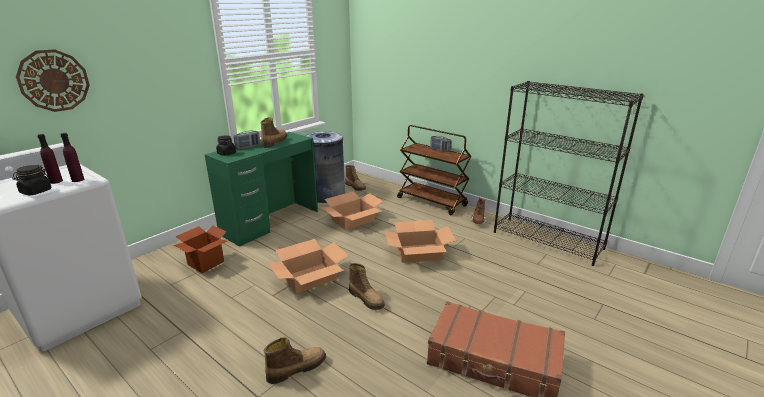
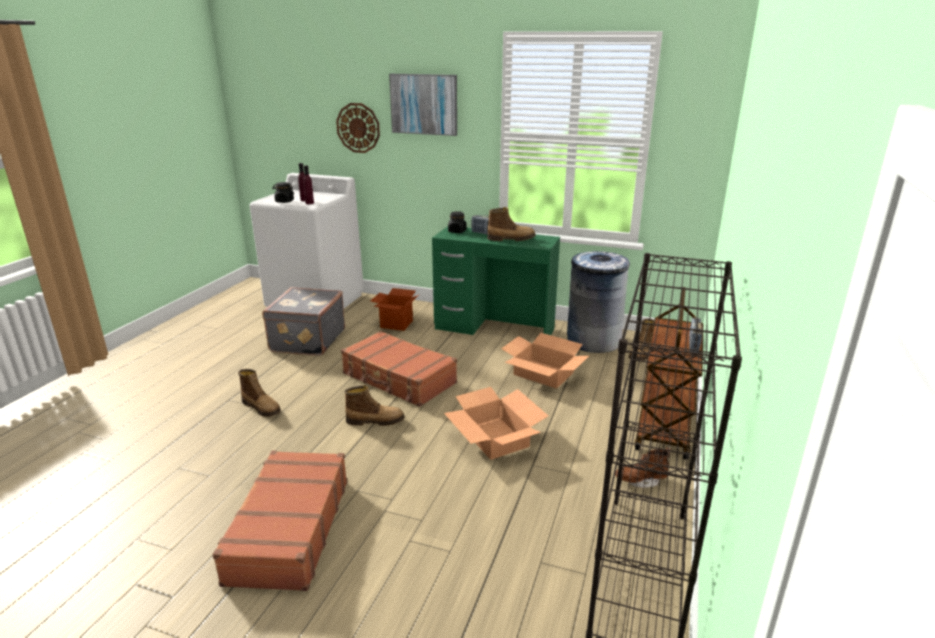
camera: 70 degrees right, 0 degrees up
cardboard box [268,239,348,294] -> brown suitcase [341,331,457,407]
boot [349,263,385,310] -> boot turned 120 degrees counterclockwise [345,385,405,426]
none -> grey suitcase [262,287,345,356]
none -> picture [389,74,457,136]

